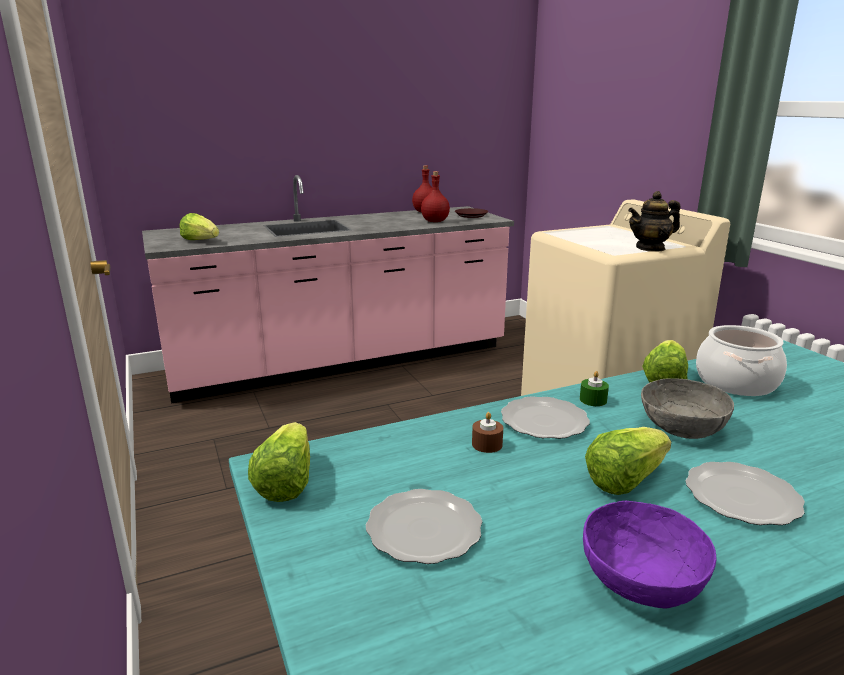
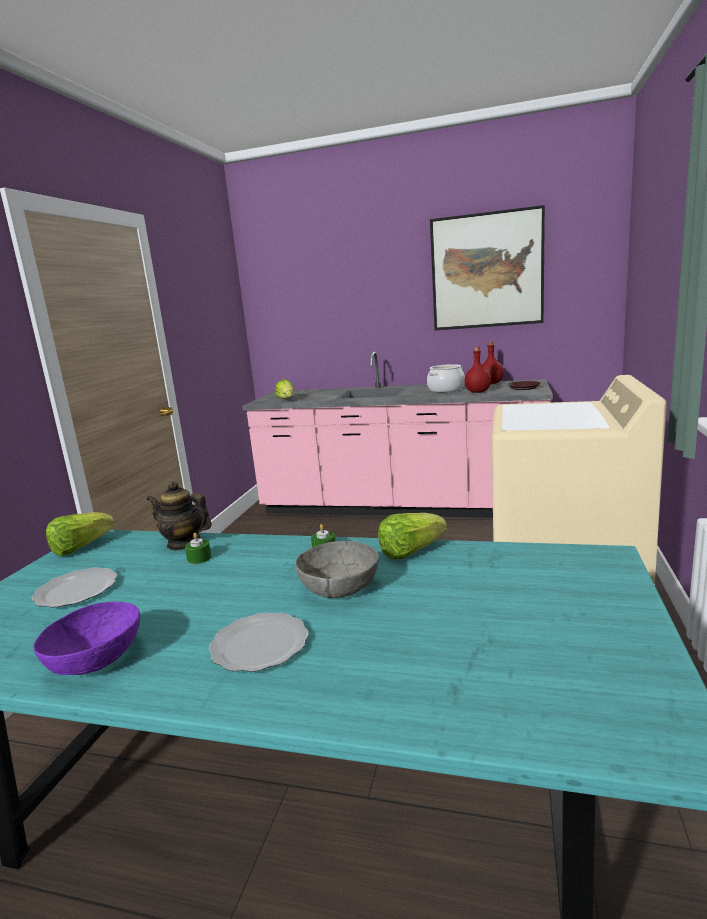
camera: 40 degrees right, 5 degrees down
brown candle [472,412,503,453] -> green candle [185,533,211,564]
plate [501,396,590,439] -> none
lettuce [585,427,671,495] -> none
teapot [628,191,681,252] -> teapot moved to [147,481,212,550]
cooking pot [696,325,787,396] -> cooking pot moved to [427,364,465,392]
none -> picture [430,205,545,330]

